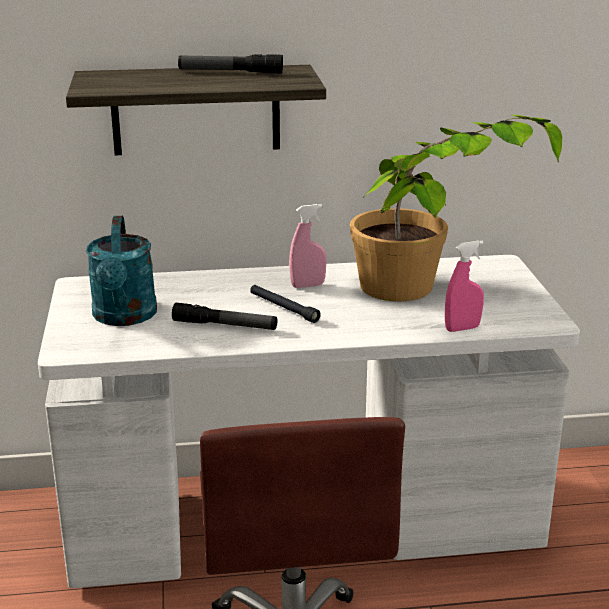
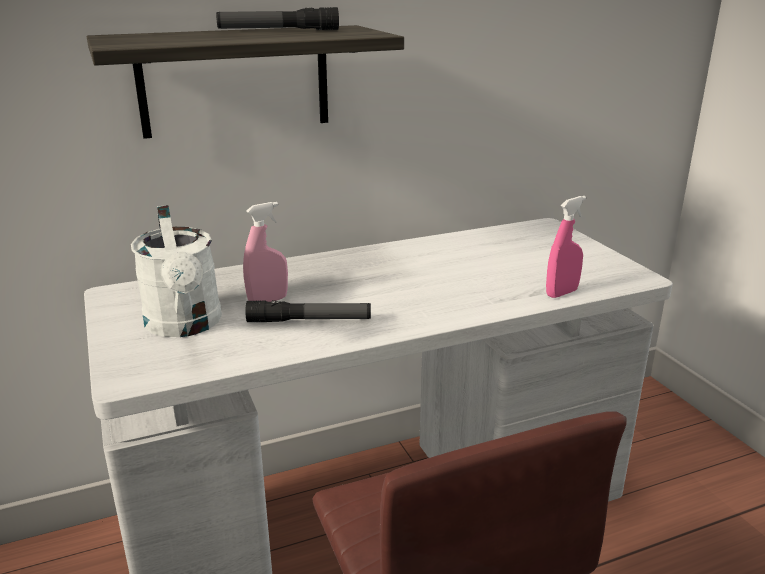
camera: 15 degrees left, 0 degrees up
turquoise watering can [86,216,157,326] -> white watering can [131,205,222,337]
black flashlight [250,285,321,323] -> none
pink spray bottle [289,204,327,288] -> pink spray bottle moved to [243,202,288,302]
potted plant [350,114,562,301] -> none

